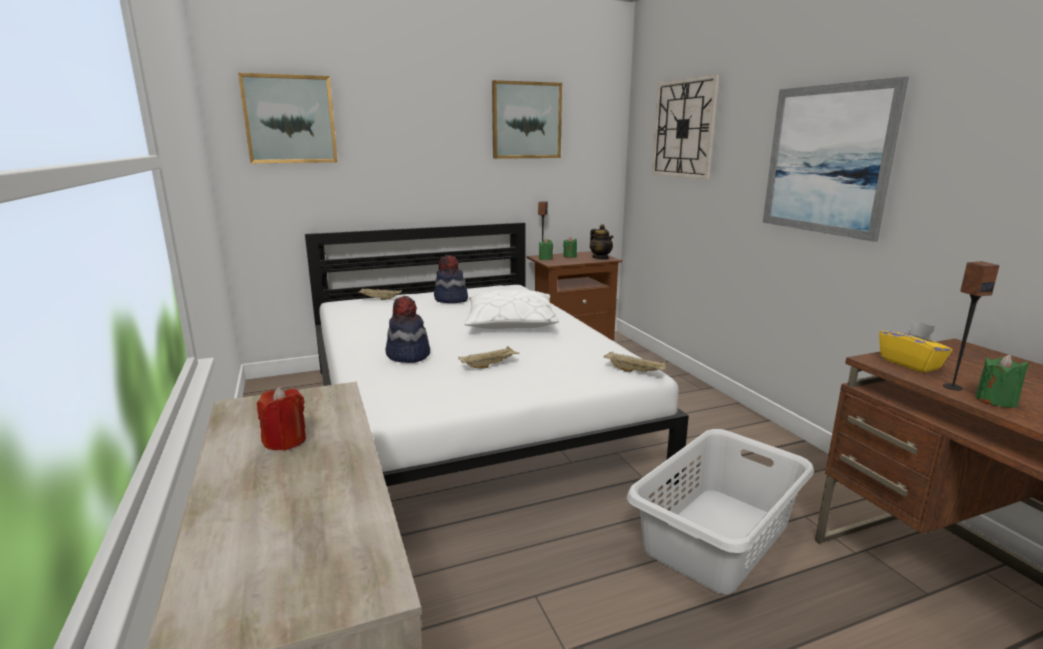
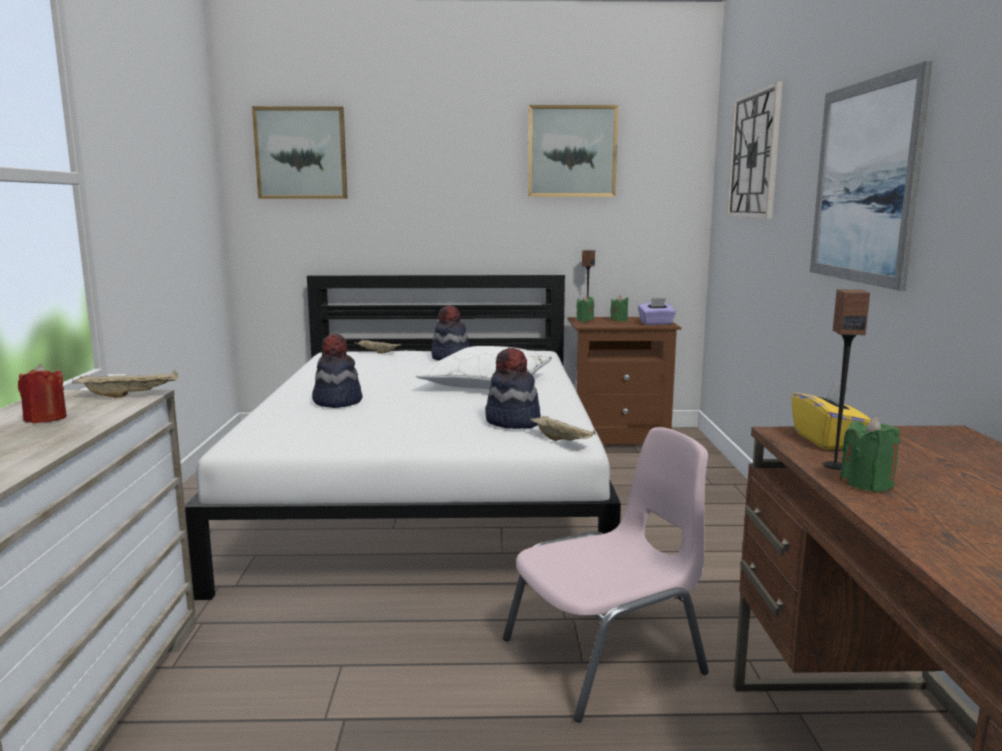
camera: 20 degrees right, 5 degrees down
beige tray [458,346,519,368] -> beige tray moved to [72,370,178,398]
teapot [590,224,613,259] -> purple tissue box [638,298,676,325]
grey laundry basket [626,429,814,594] -> pink chair [503,427,709,722]
none -> hat [485,348,541,429]

